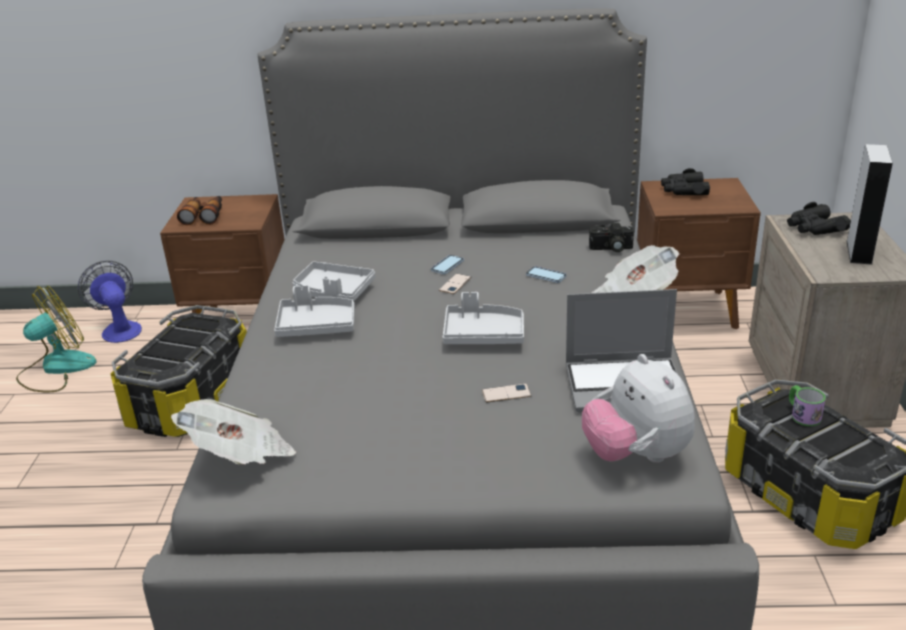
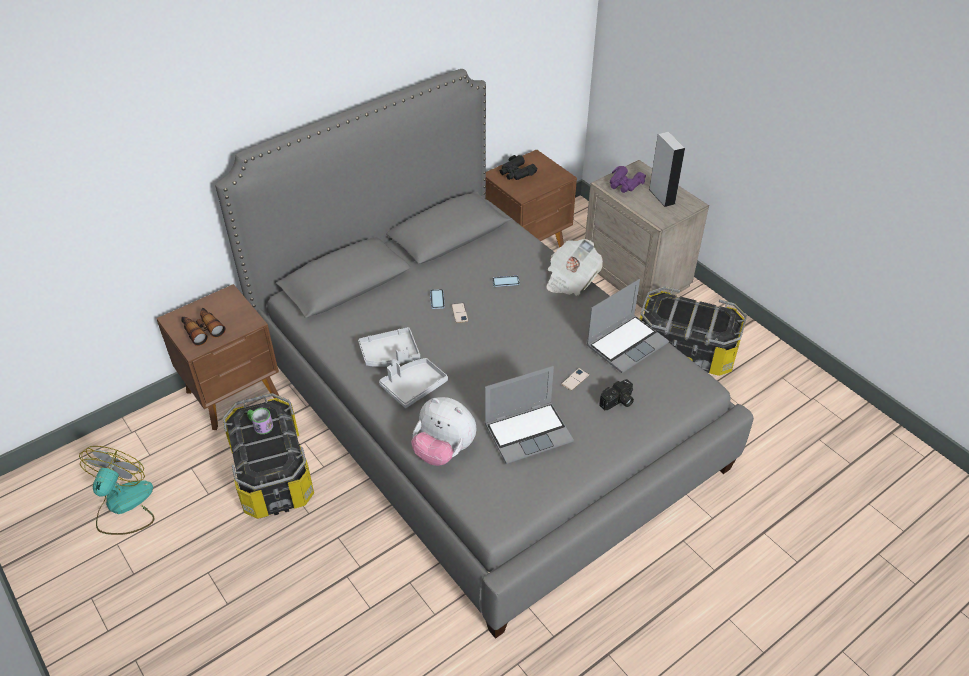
camera: 40 degrees left, 15 degrees up
fan [78,261,142,343] -> none
newspaper [171,399,296,465] -> none
grey tray [443,292,524,344] -> none
plush toy [582,354,695,463] -> plush toy moved to [411,397,476,466]
camera [589,223,634,252] -> camera moved to [599,379,634,410]
black binoculars [787,202,851,235] -> purple binoculars [610,166,646,193]
mug [789,385,826,426] -> mug moved to [247,408,273,434]
none -> laptop [485,366,574,464]

